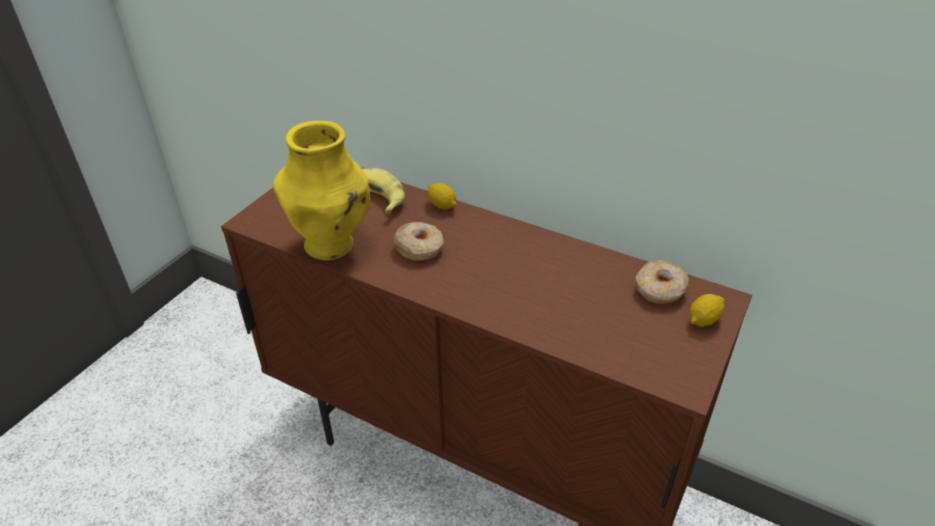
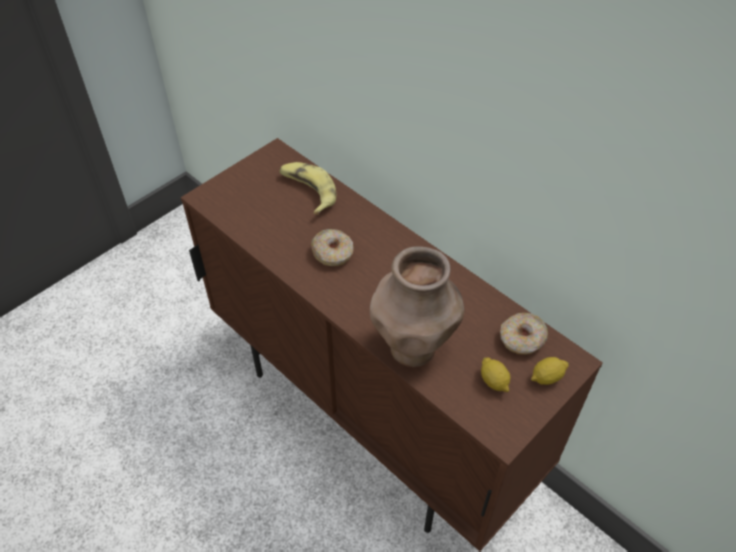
camera: 15 degrees right, 10 degrees up
yellow vase [273,121,370,260] -> none
lemon [428,183,457,210] -> lemon moved to [481,357,511,392]
none -> brown vase [370,246,464,367]

